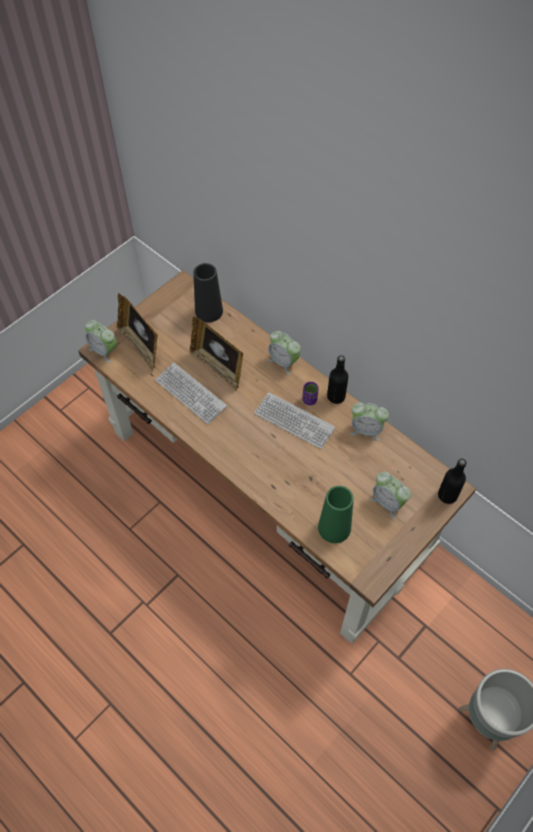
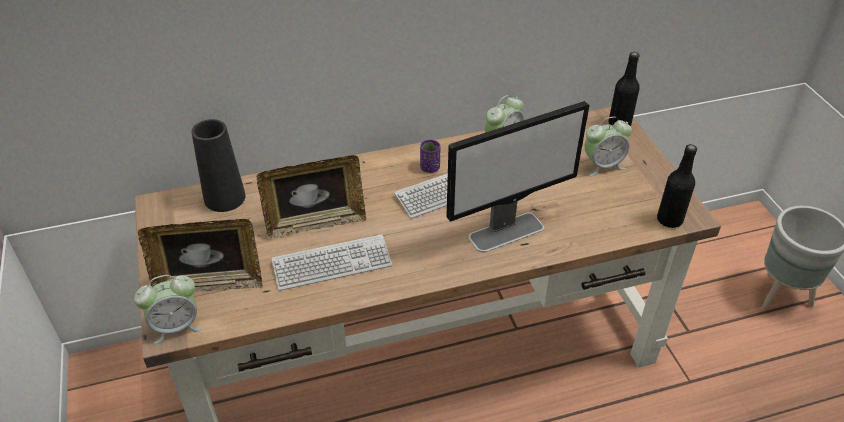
camera: 60 degrees left, 15 degrees down
alarm clock [268,331,301,375] -> none
green vase [318,486,354,543] -> none
black bottle [327,355,348,404] -> black bottle moved to [657,144,697,228]
none -> monitor [446,101,590,252]

